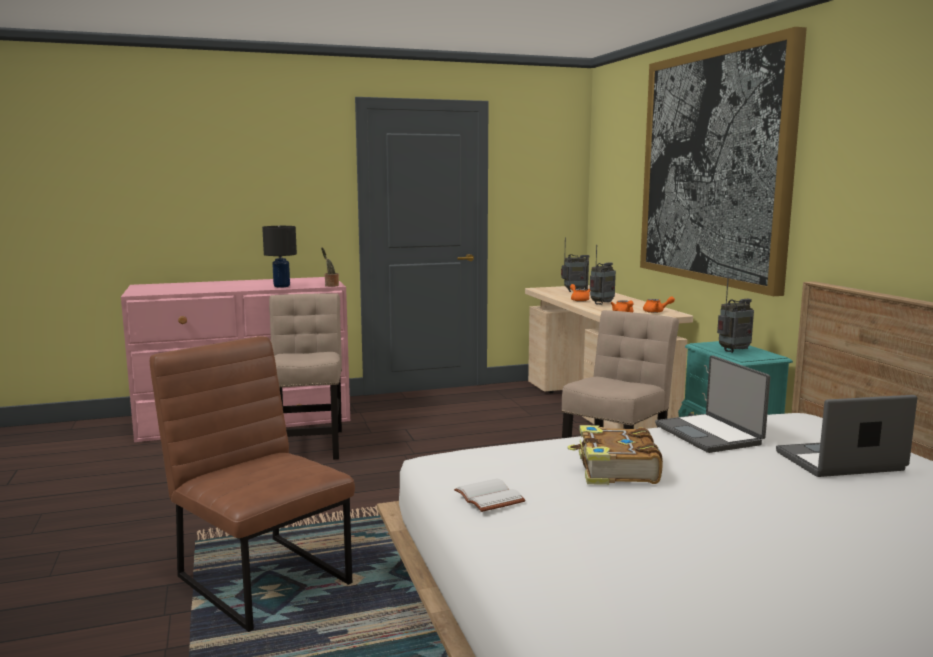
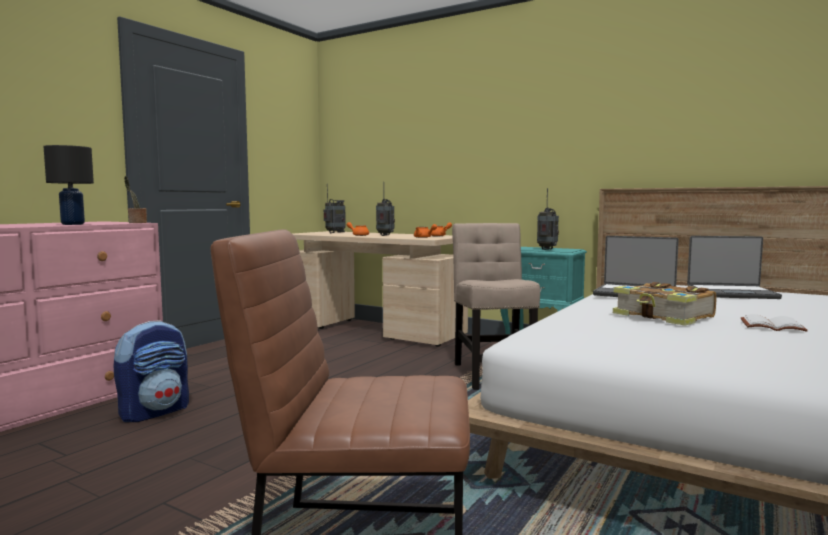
camera: 40 degrees left, 5 degrees down
beige chair [269,293,342,460] -> backpack [113,320,189,422]
white book [454,478,525,512] -> white book moved to [741,314,808,332]
picture [640,27,807,296] -> none
laptop [776,395,917,477] -> laptop turned 120 degrees counterclockwise [687,236,782,299]

